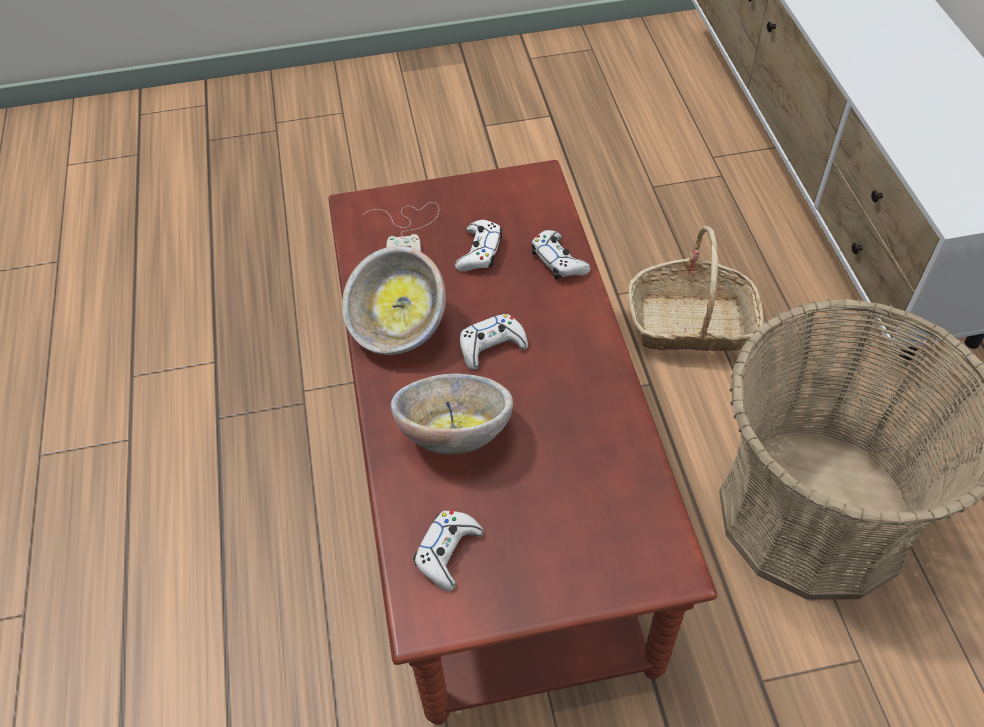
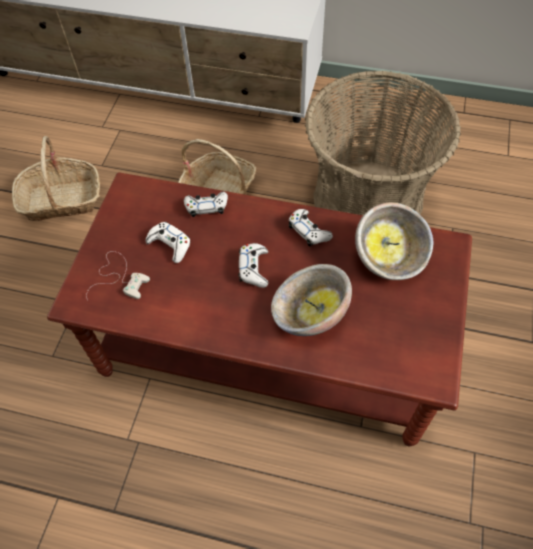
camera: 65 degrees left, 5 degrees up
bowl [342,246,446,355] -> bowl moved to [355,202,433,280]
white game controller [413,510,483,591] -> white game controller moved to [289,209,333,247]
none -> basket [12,136,100,221]

